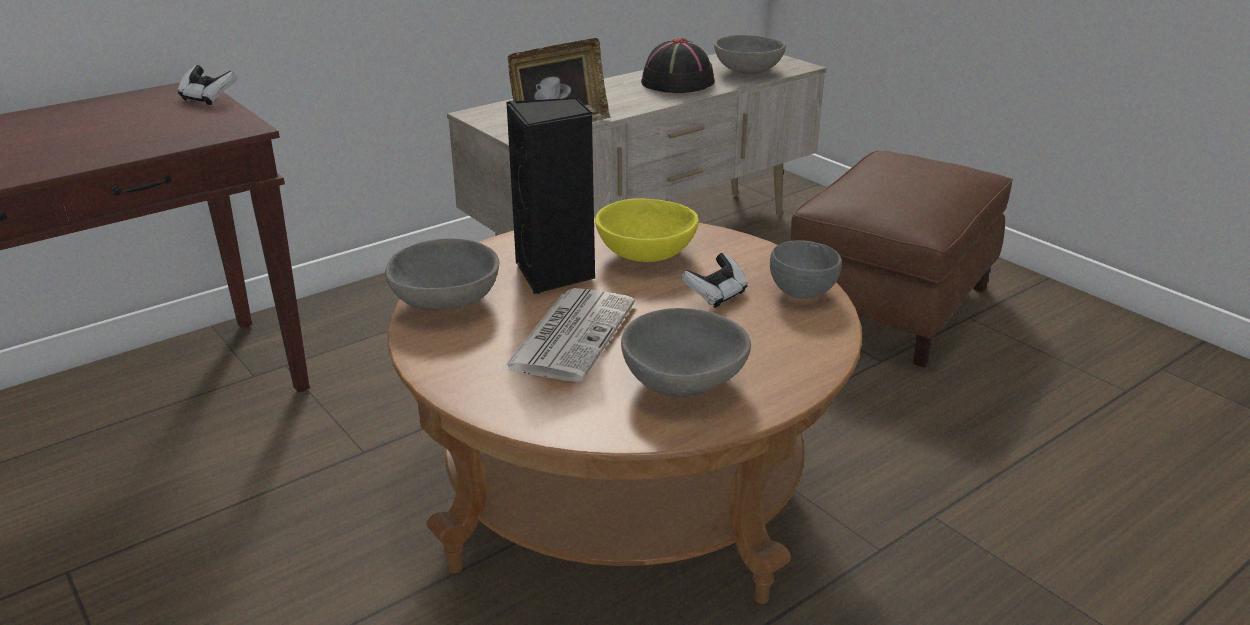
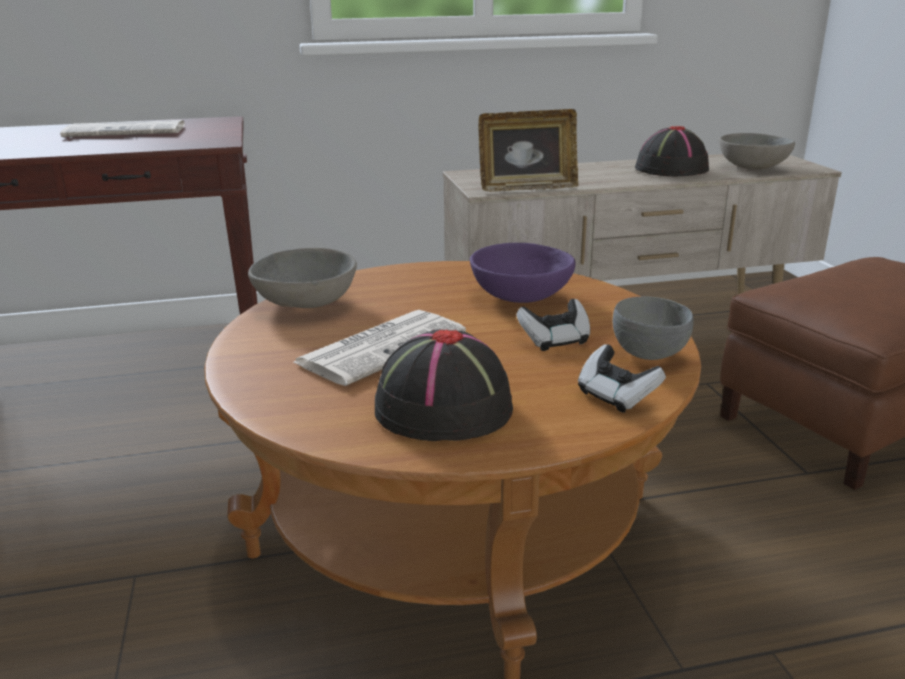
camera: 25 degrees right, 5 degrees down
game controller [178,65,237,105] -> game controller moved to [578,344,666,413]
black speaker [506,98,596,294] -> none
yellow bowl [595,198,699,262] -> purple bowl [470,243,576,303]
grey bowl [621,308,751,397] -> black hat [375,329,513,441]
none -> newspaper [60,120,185,137]

